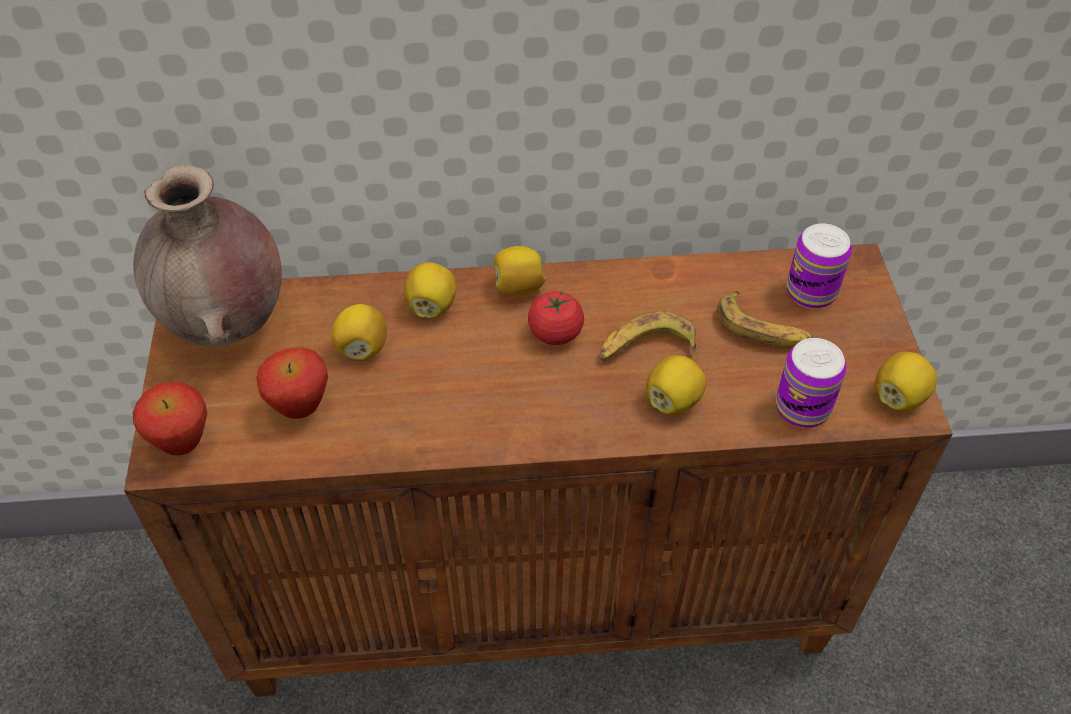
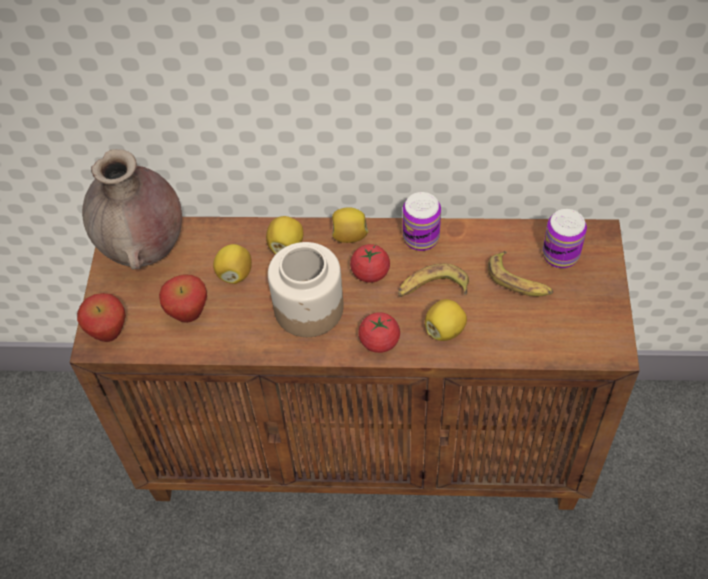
camera: 10 degrees right, 5 degrees up
can [776,338,847,428] -> can moved to [403,192,441,251]
lemon [875,352,937,411] -> none
none -> jar [268,242,344,337]
none -> tomato [359,312,400,353]

